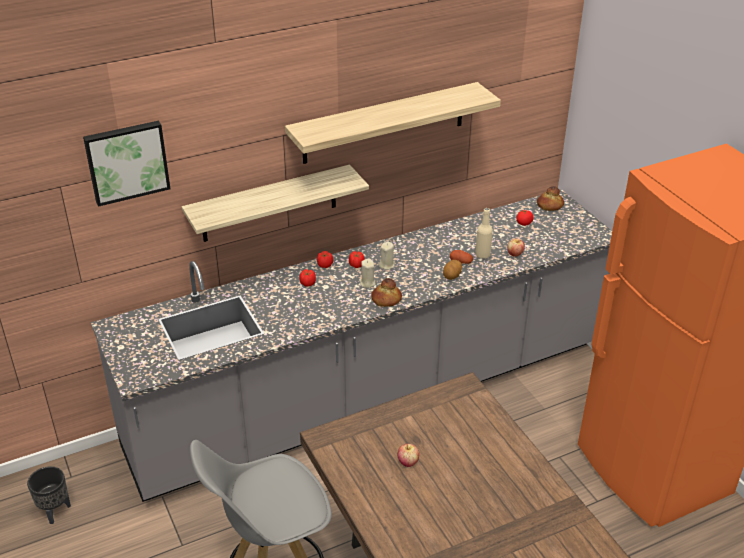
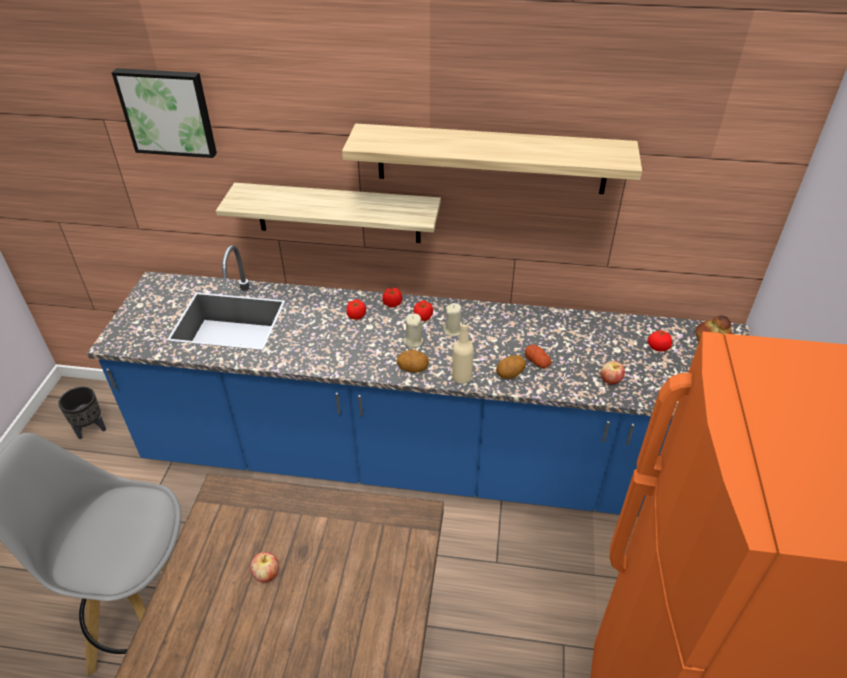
camera: 35 degrees right, 5 degrees up
grey counter [91,189,612,502] -> blue counter [87,245,751,516]
bread [371,278,402,307] -> potato [397,350,429,373]
beige bottle [475,208,493,259] -> beige bottle moved to [452,321,474,384]

